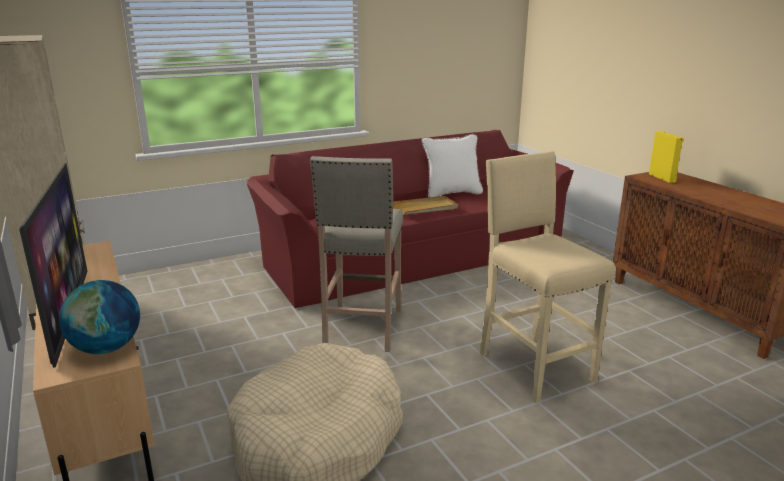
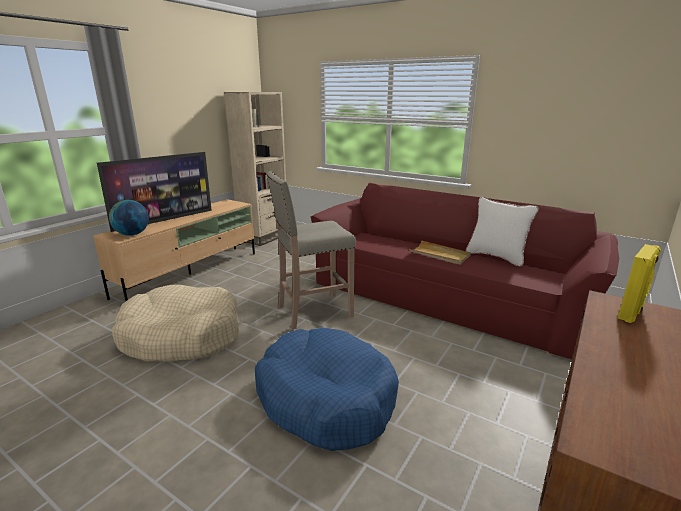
camera: 60 degrees right, 0 degrees up
beige stool [480,151,615,403] -> blue dog bed [255,328,399,451]

